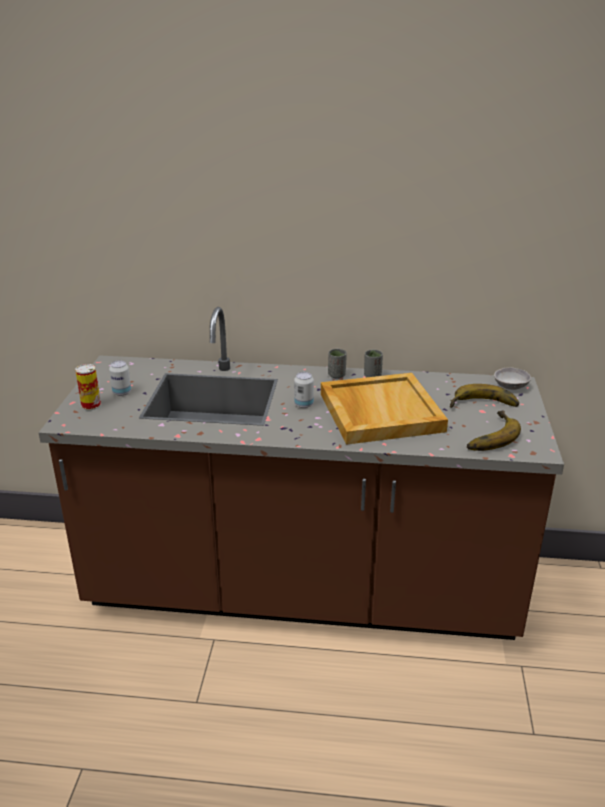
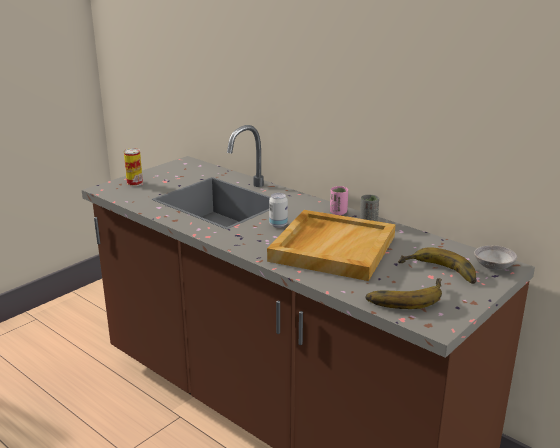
camera: 35 degrees right, 5 degrees down
can [109,360,131,396] -> none
grey cup [328,349,347,379] -> pink cup [330,186,348,215]

